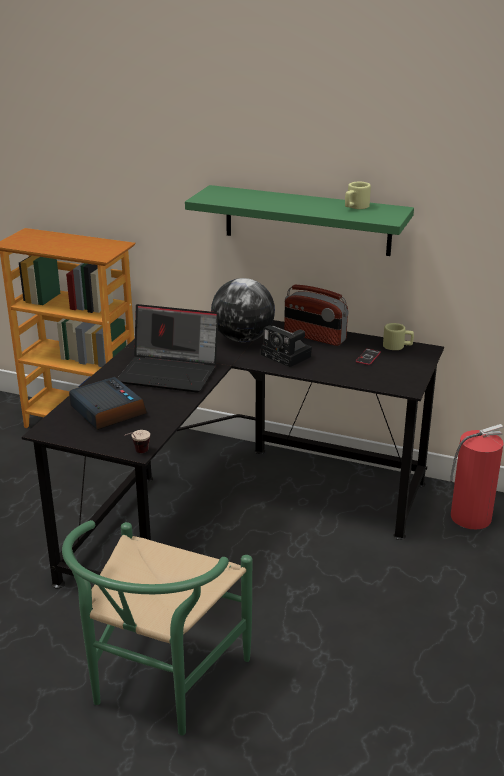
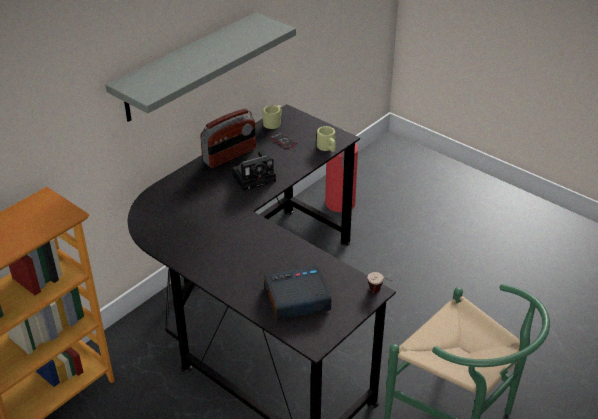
camera: 70 degrees left, 10 degrees up
laptop [117,304,219,393] -> none
green shelf [185,185,414,256] -> grey shelf [106,12,296,122]
globe [211,278,275,342] -> none
beige mug [345,181,371,209] -> beige mug moved to [317,126,336,152]

